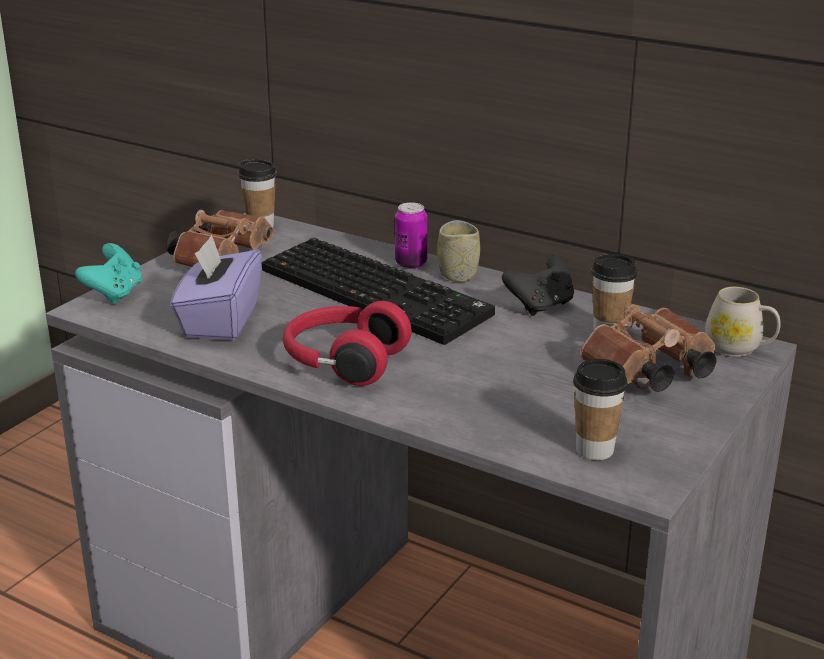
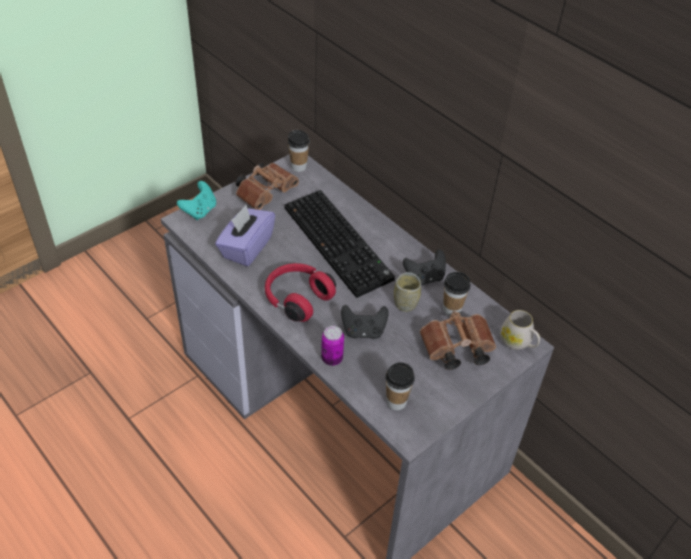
camera: 15 degrees right, 20 degrees up
can [395,203,427,269] -> can moved to [321,326,344,366]
cup [437,220,480,283] -> cup moved to [394,272,421,312]
none -> black game controller [341,305,389,339]

